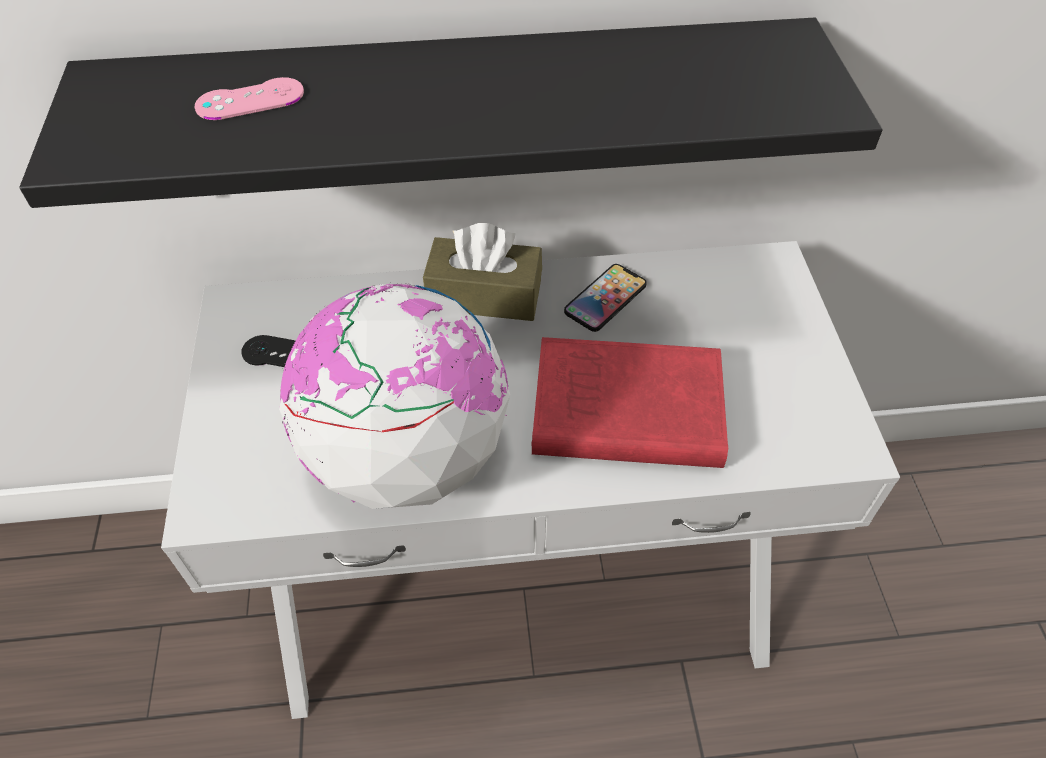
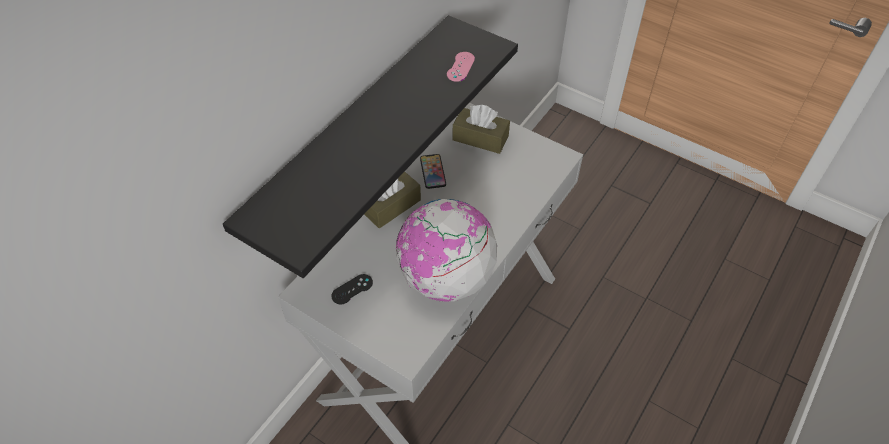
camera: 50 degrees left, 0 degrees up
pink game controller [195,77,304,120] -> pink game controller moved to [447,52,475,82]
red book [531,337,728,468] -> none
none -> brown tissue box [452,105,510,154]

